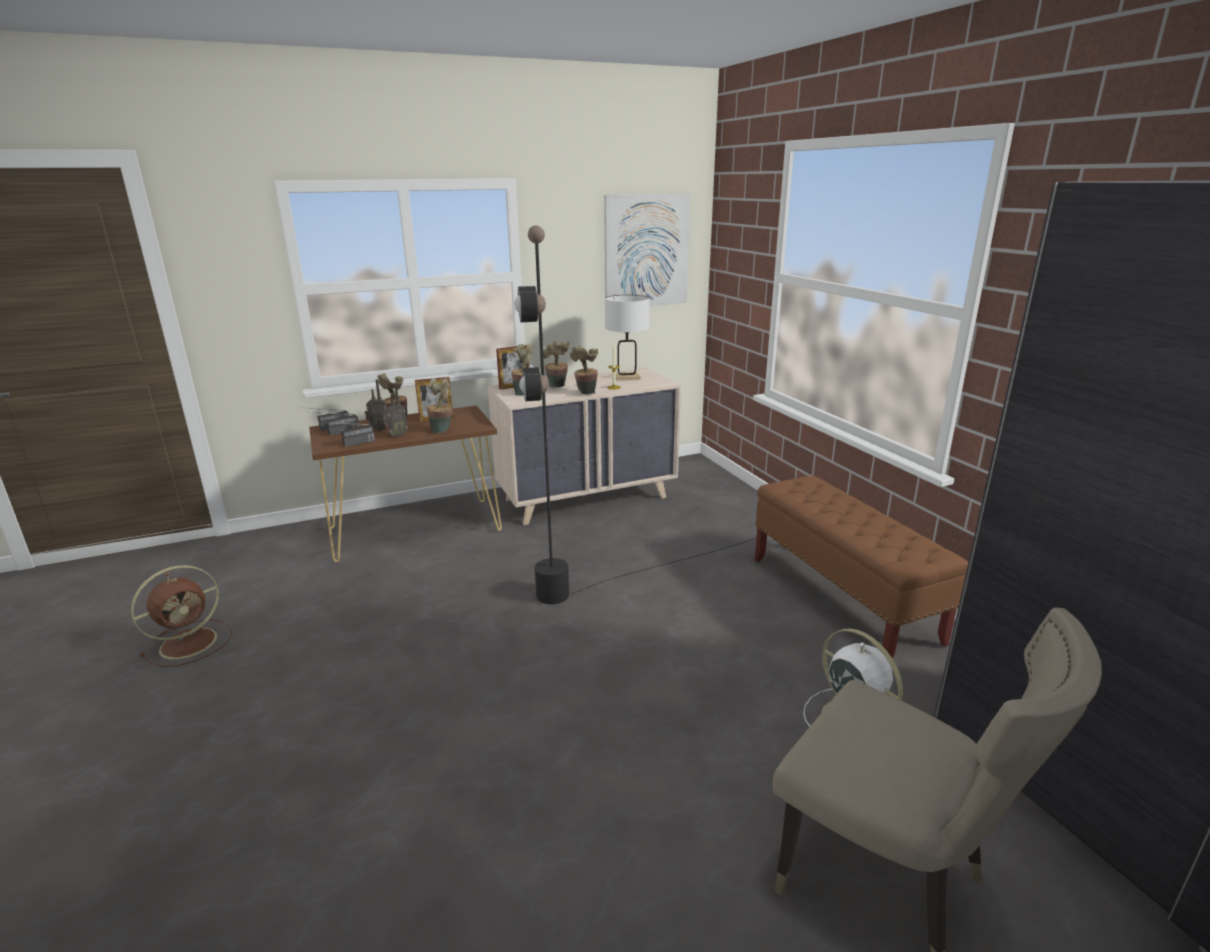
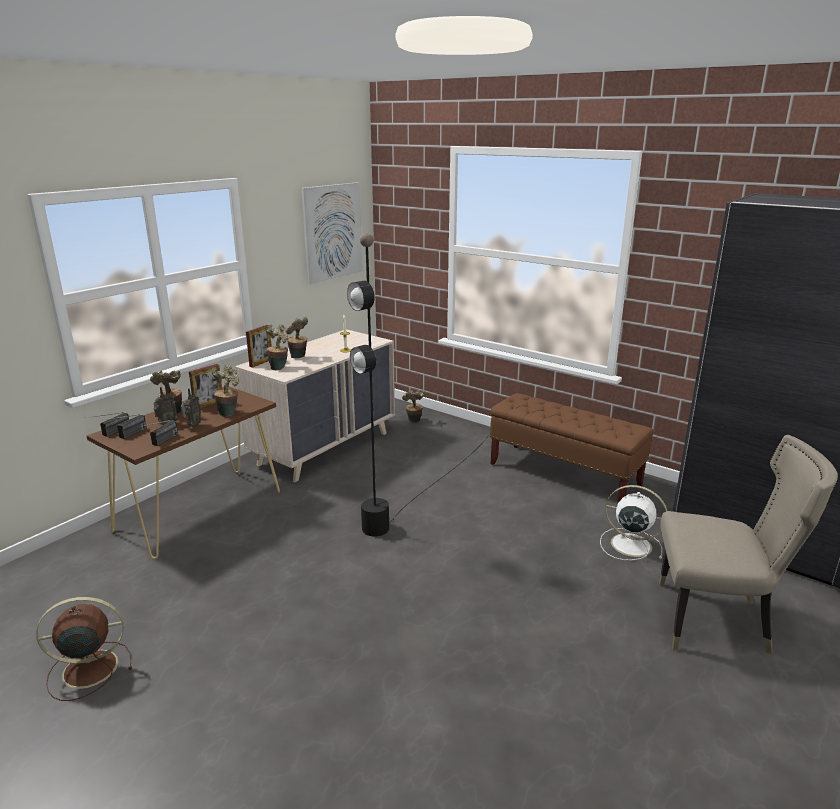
camera: 30 degrees left, 0 degrees up
brown fan [131,565,232,667] -> brown fan turned 120 degrees counterclockwise [36,597,132,701]
potted plant [570,345,599,394] -> potted plant moved to [402,390,424,423]
white table lamp [605,295,649,381] -> none

